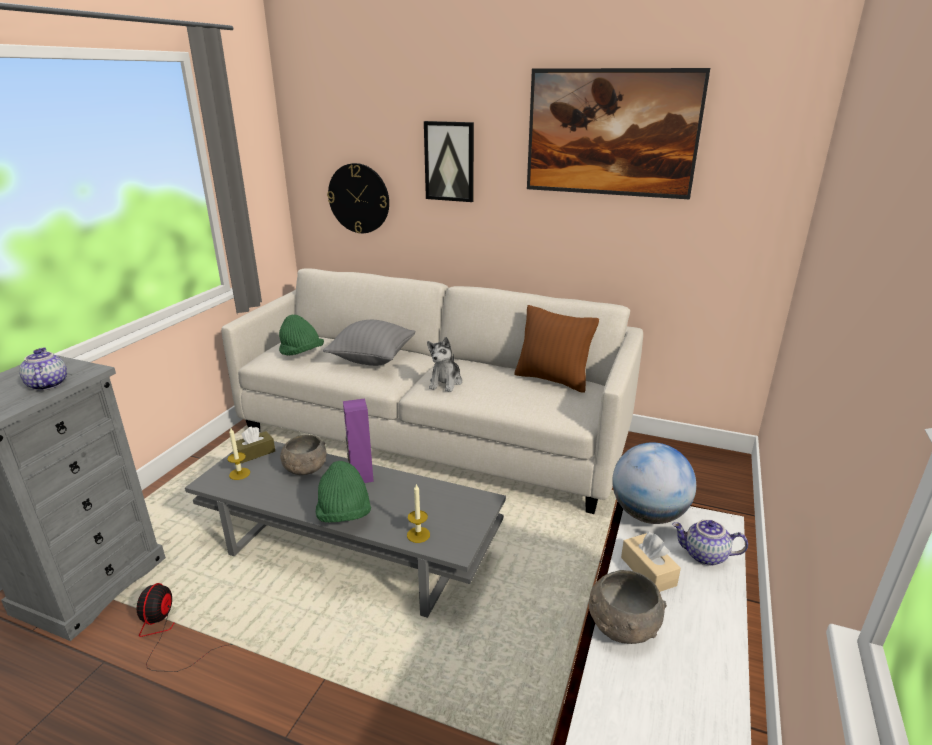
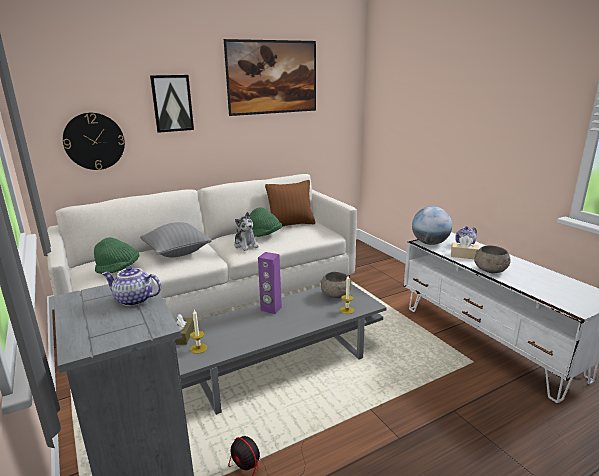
camera: 50 degrees left, 5 degrees down
grey bowl [280,435,327,475] -> grey bowl moved to [320,272,352,298]
green hat [316,461,371,523] -> green hat moved to [250,207,282,237]

